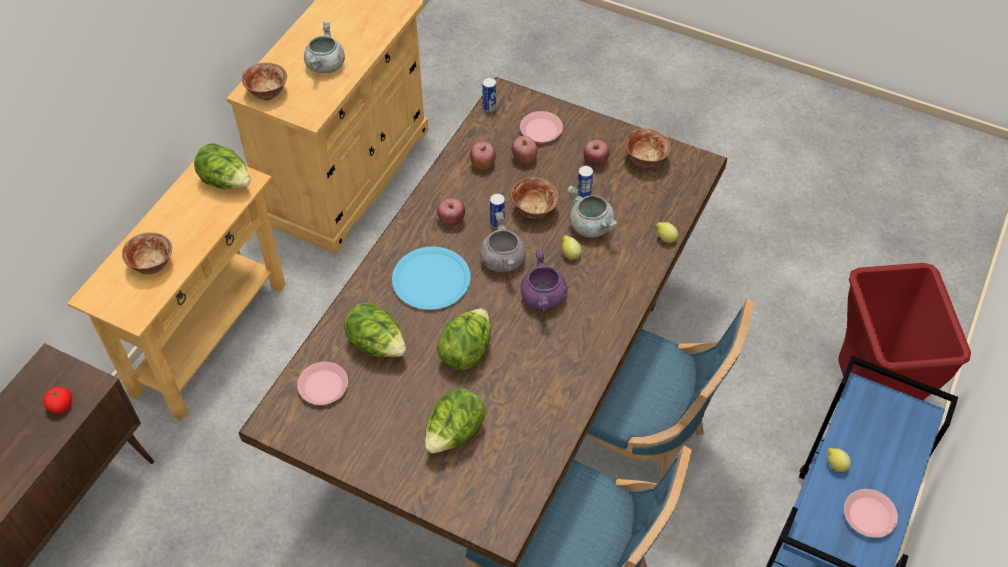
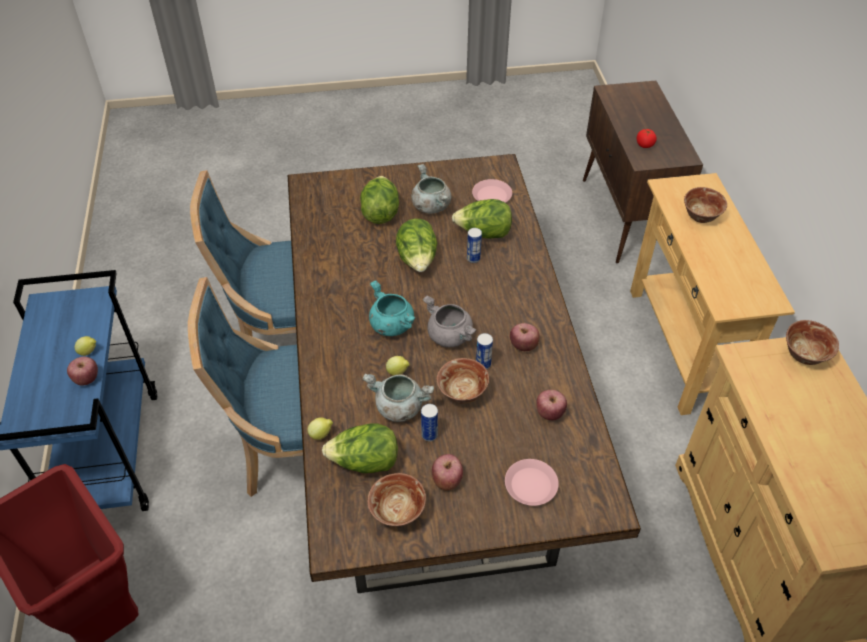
camera: 145 degrees right, 5 degrees down
lettuce [194,143,251,189] -> lettuce moved to [322,423,398,473]
grey cooking pot [304,22,345,73] -> grey cooking pot moved to [412,164,451,213]
blue plate [392,247,471,310] -> none
can [482,77,496,112] -> can moved to [467,228,482,263]
apple [511,136,538,165] -> apple moved to [67,357,98,385]
purple cooking pot [520,249,568,311] -> turquoise cooking pot [369,280,416,336]
pink plate [844,489,898,538] -> none

